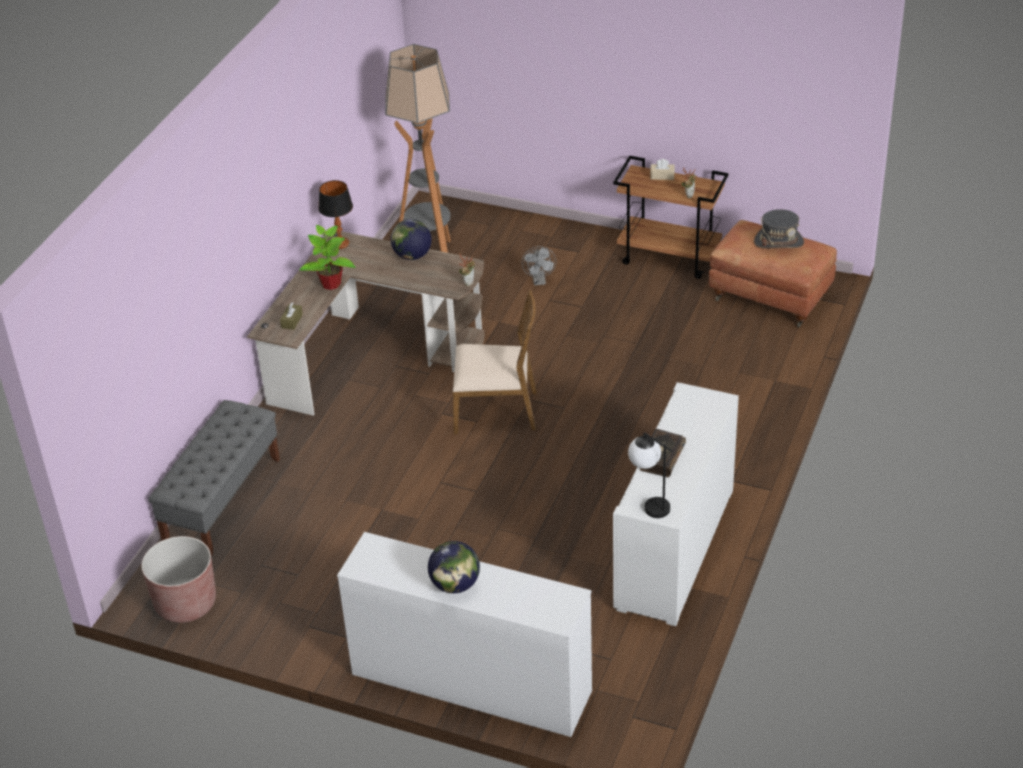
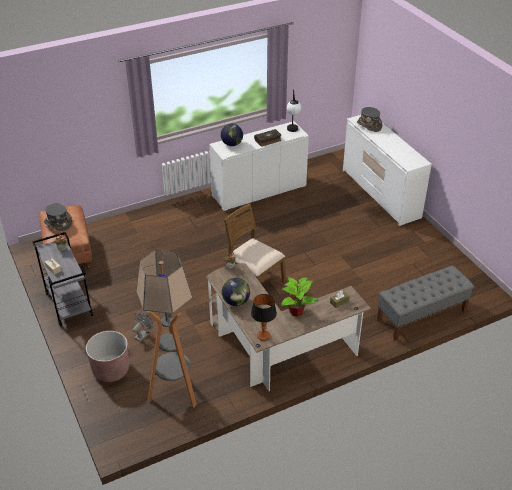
camera: 140 degrees left, 0 degrees up
brown planter [141,536,216,623] -> brown planter moved to [86,331,129,382]
globe [428,541,480,593] -> globe moved to [221,123,243,146]
brown cart [613,156,729,279] -> grey cart [32,232,93,327]
none -> grey hat [357,107,382,132]

